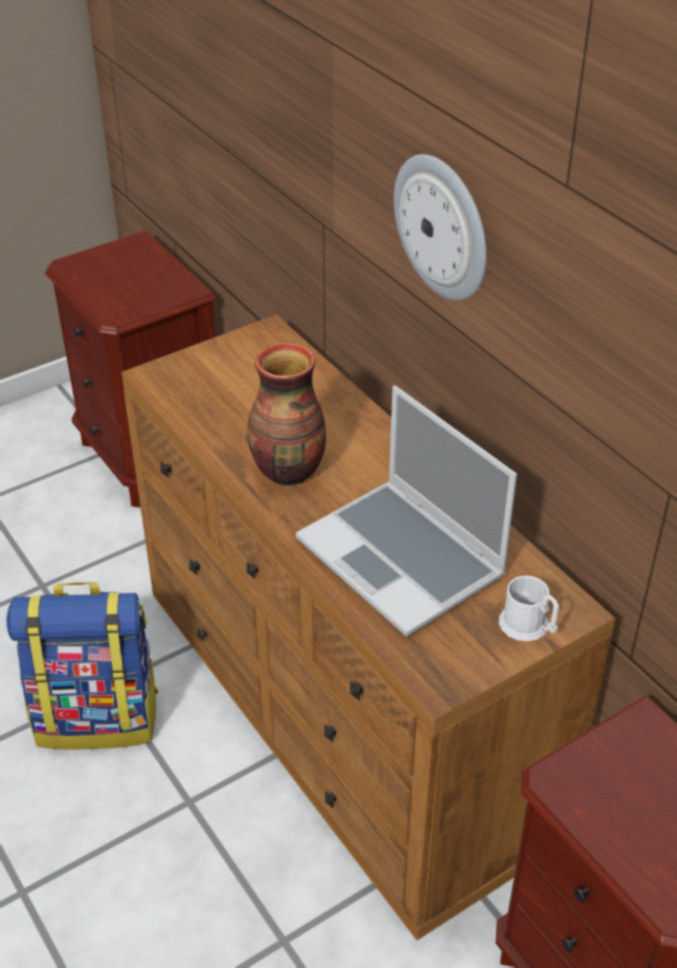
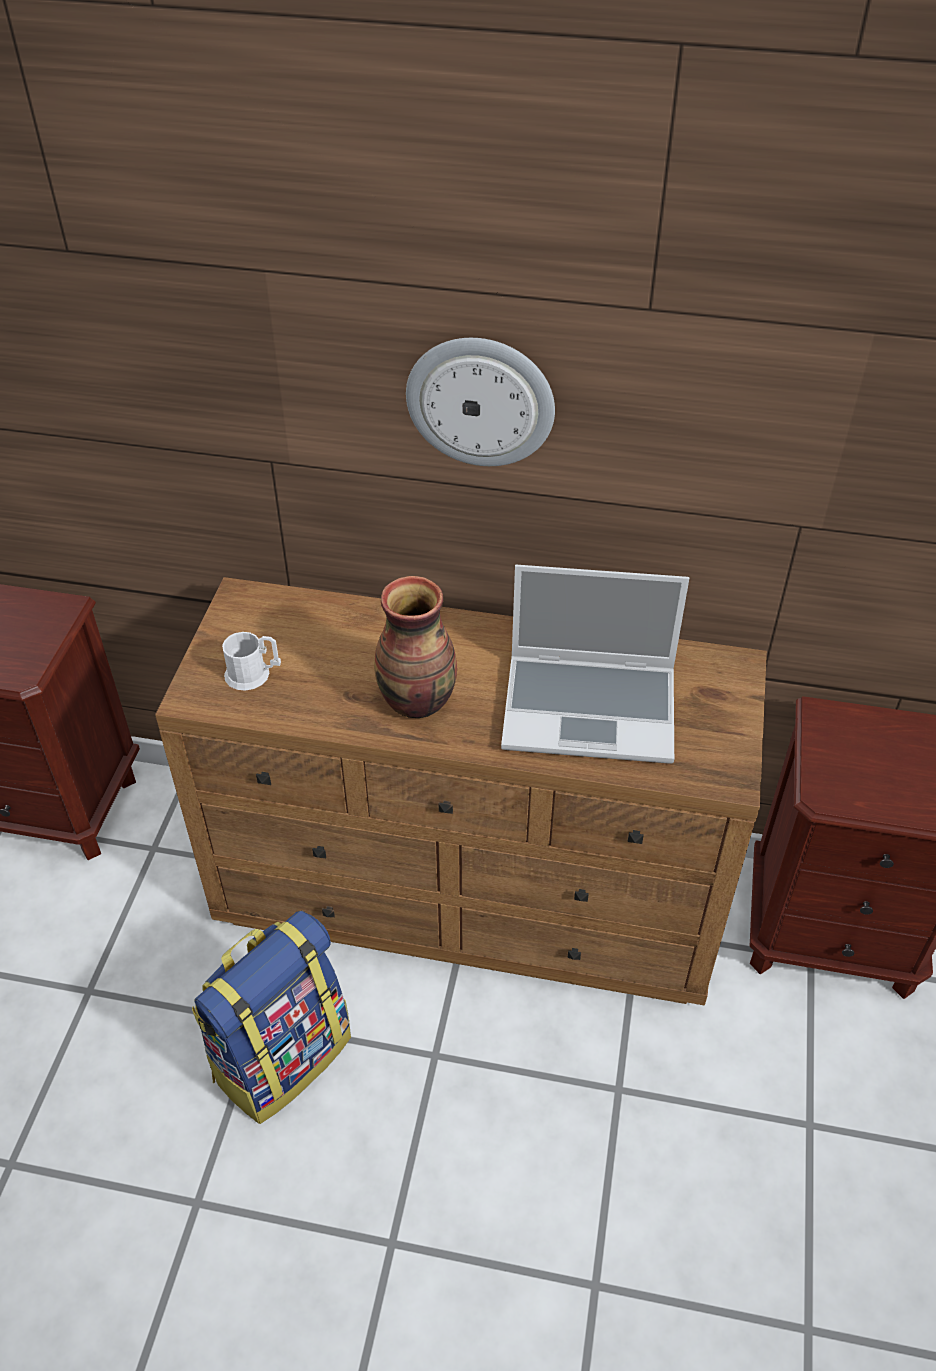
camera: 45 degrees left, 5 degrees up
white mug [499,576,559,641] -> white mug moved to [222,632,281,691]

